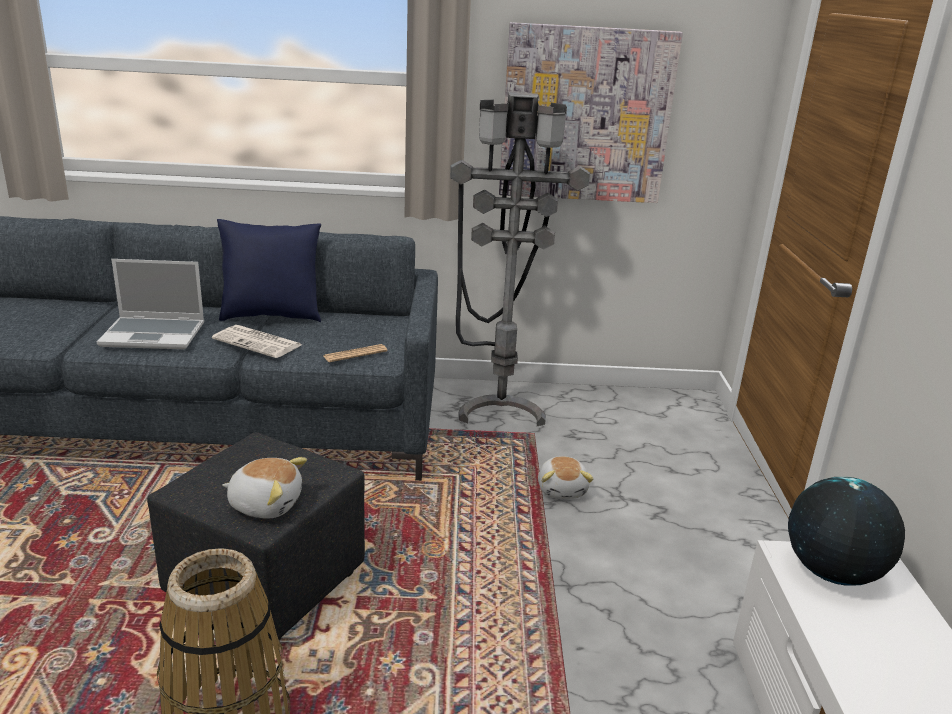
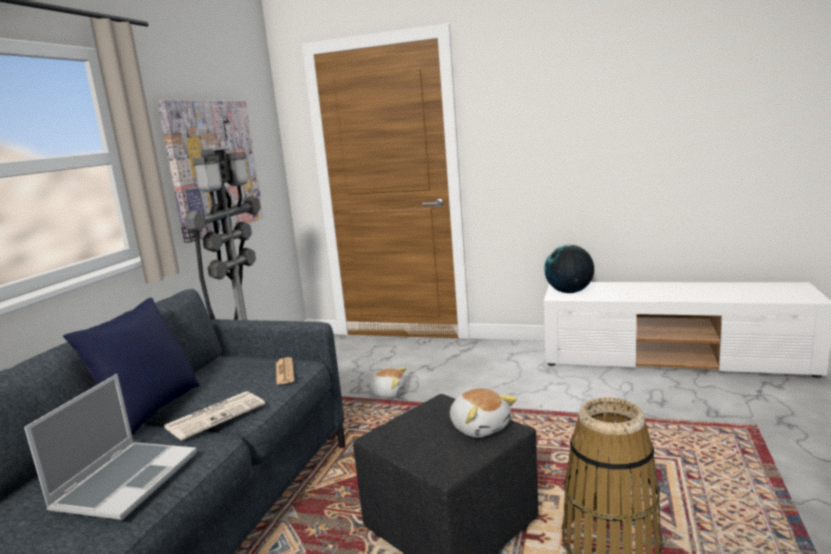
camera: 70 degrees left, 10 degrees down
plush toy [222,457,307,519] -> plush toy turned 120 degrees clockwise [450,388,517,438]

